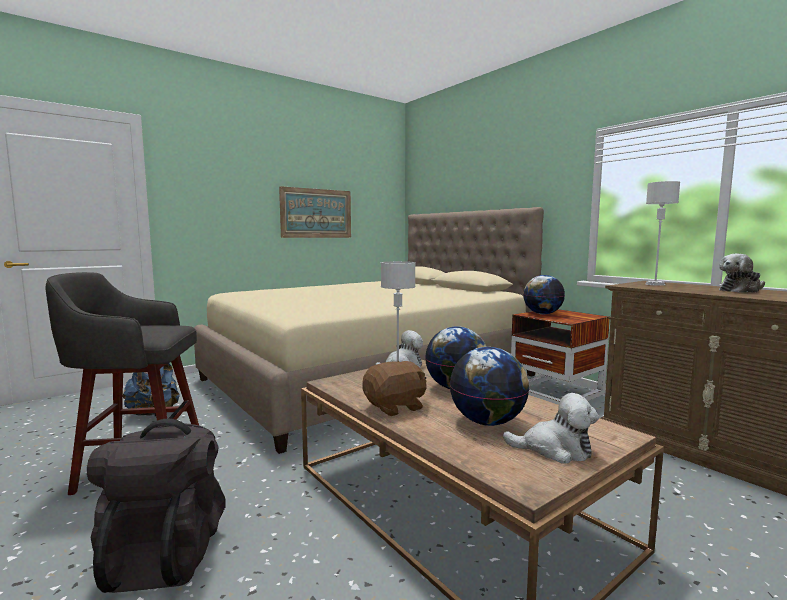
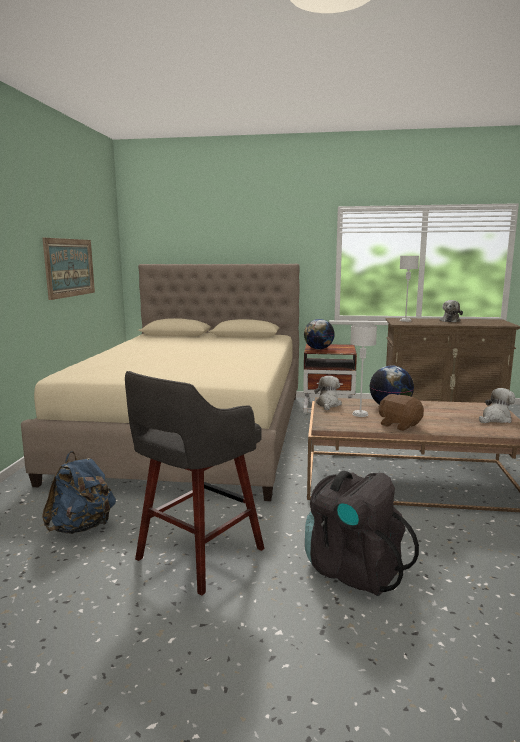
camera: 45 degrees left, 5 degrees up
brown plush toy [362,361,427,416] -> brown plush toy turned 60 degrees counterclockwise [378,394,424,431]
globe [450,347,529,426] -> none

